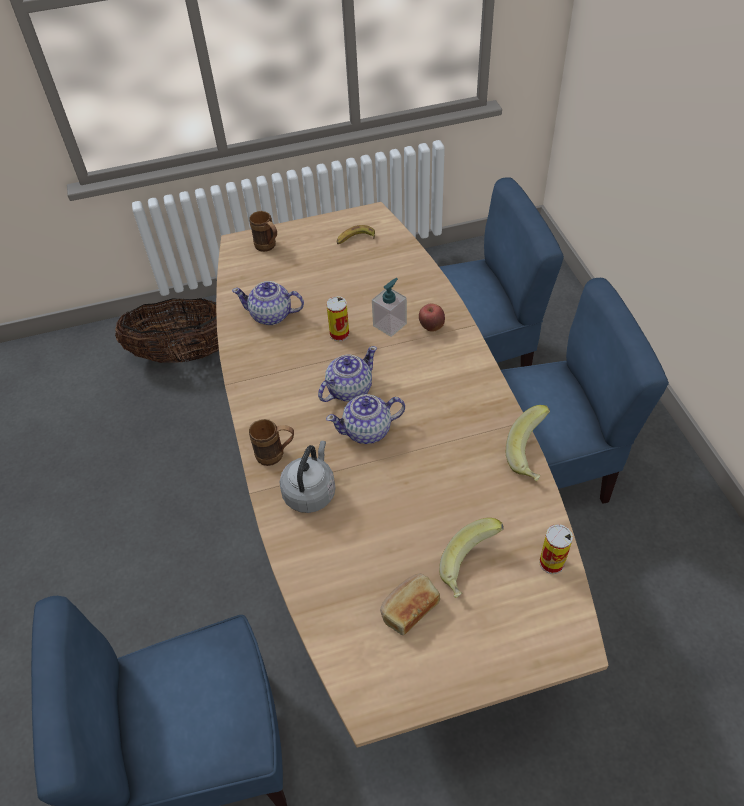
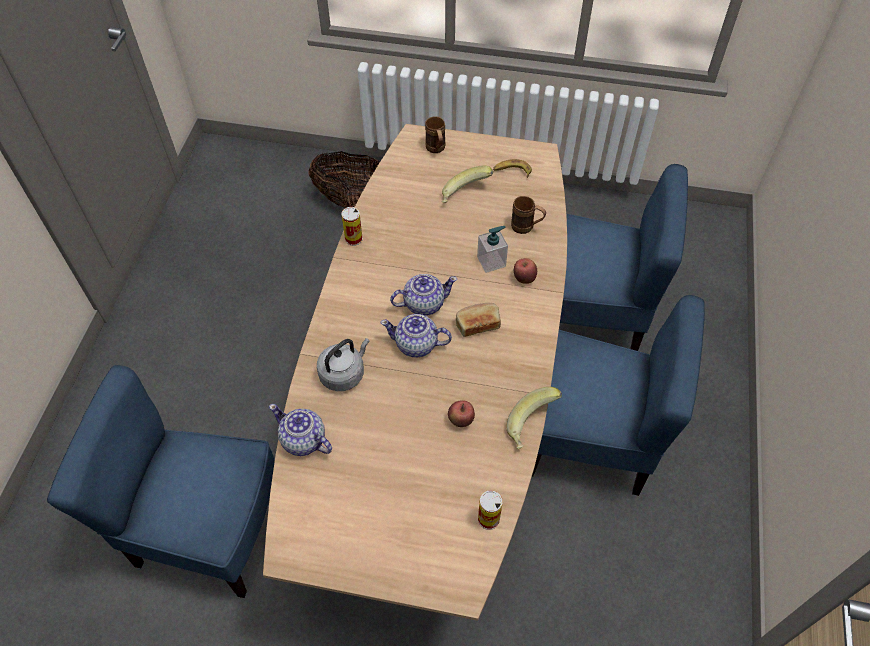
camera: 25 degrees right, 5 degrees up
teapot [232,281,304,325] -> teapot moved to [269,404,332,456]
brown mug [249,419,294,466] -> brown mug moved to [511,196,546,234]
can [326,296,349,341] -> can moved to [342,207,363,246]
bread [380,573,440,635] -> bread moved to [456,303,501,337]
banana [439,518,504,598] -> banana moved to [442,166,493,203]
none -> apple [448,400,475,427]

